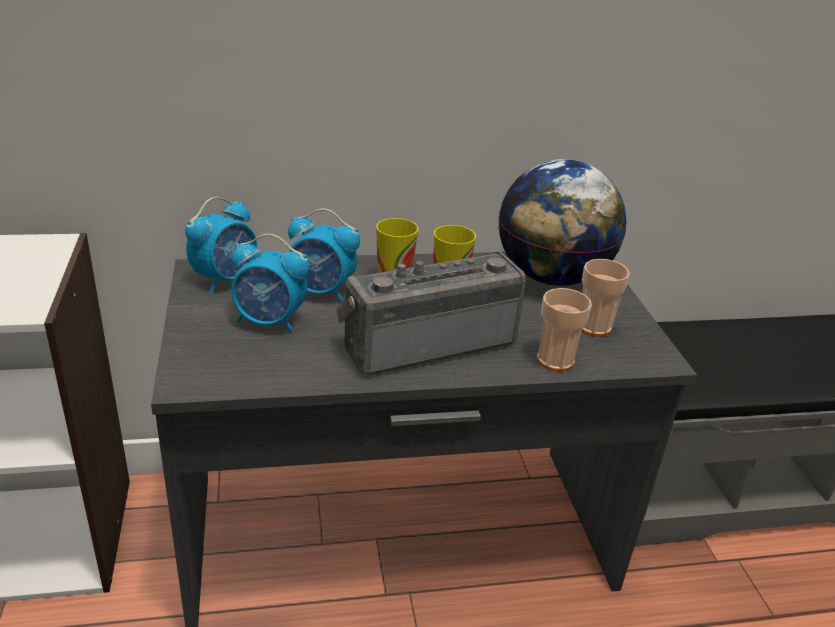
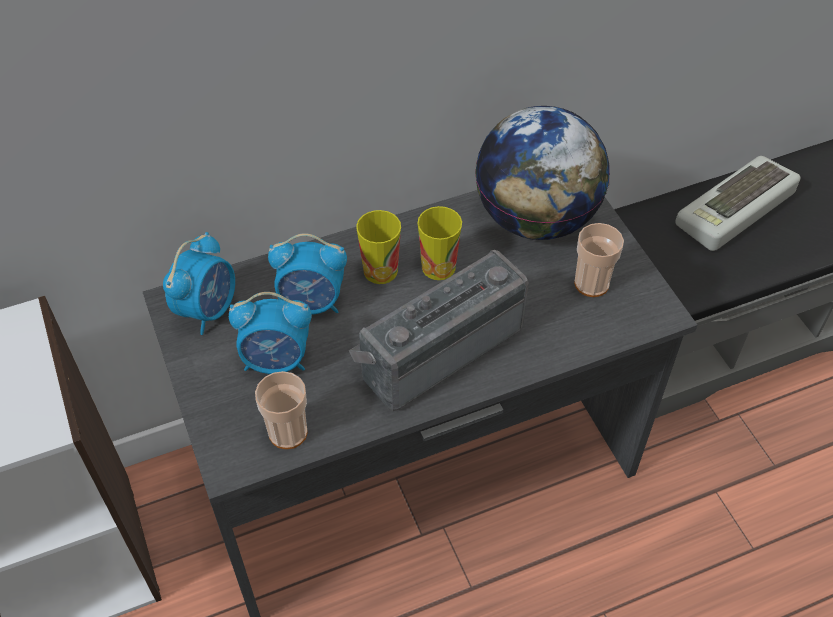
camera: 10 degrees left, 20 degrees up
cup [537,288,592,372] -> cup moved to [255,371,308,449]
none -> keyboard [675,156,801,251]

